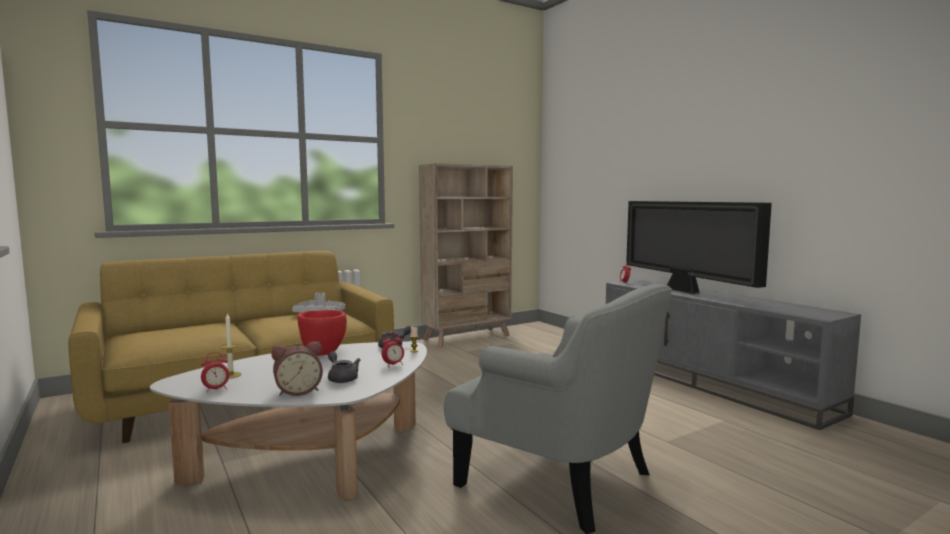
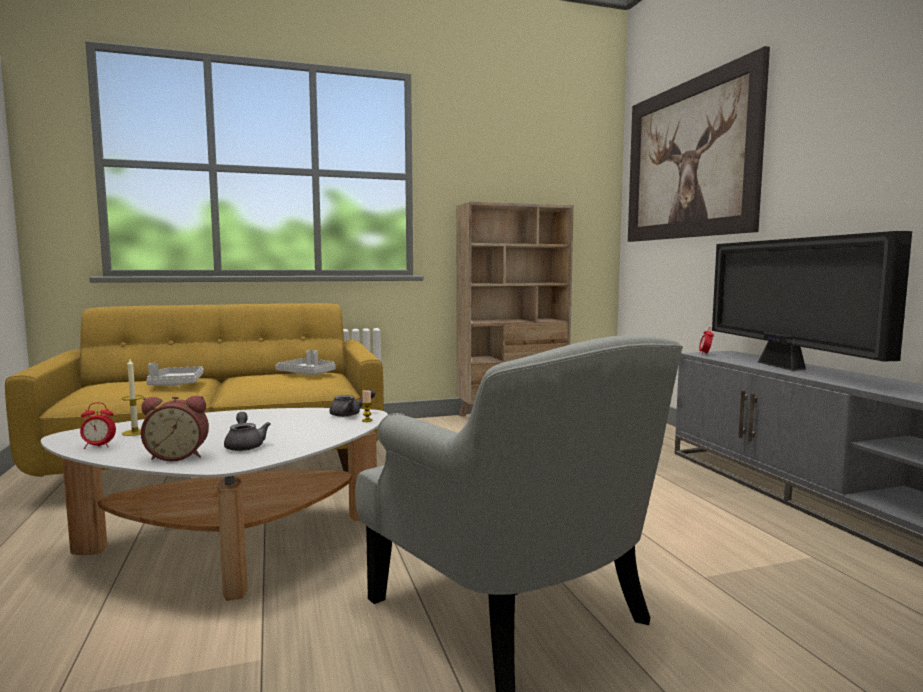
camera: 15 degrees right, 0 degrees up
red bowl [297,310,347,356] -> none
alarm clock [381,333,404,367] -> none
none -> grey tray [146,363,203,386]
none -> picture [628,46,770,242]

